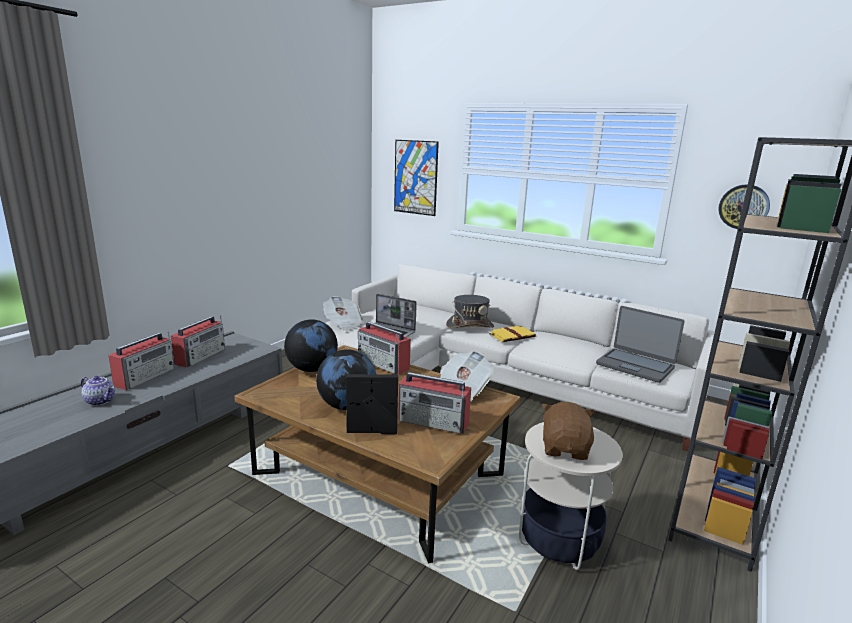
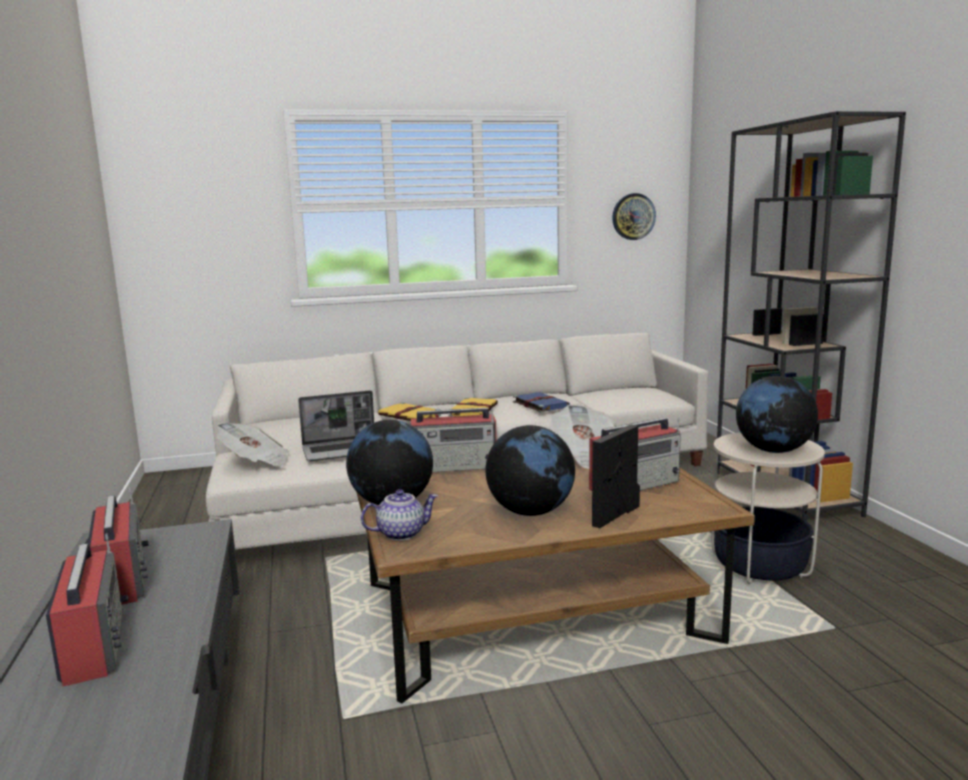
camera: 45 degrees left, 5 degrees down
teapot [81,376,115,406] -> teapot moved to [361,489,438,541]
picture [394,140,439,216] -> none
grey hat [446,295,494,328] -> yellow book [378,402,441,421]
brown plush toy [542,402,595,460] -> globe [736,376,818,453]
laptop [596,306,684,383] -> none
none -> blue book [513,392,570,413]

